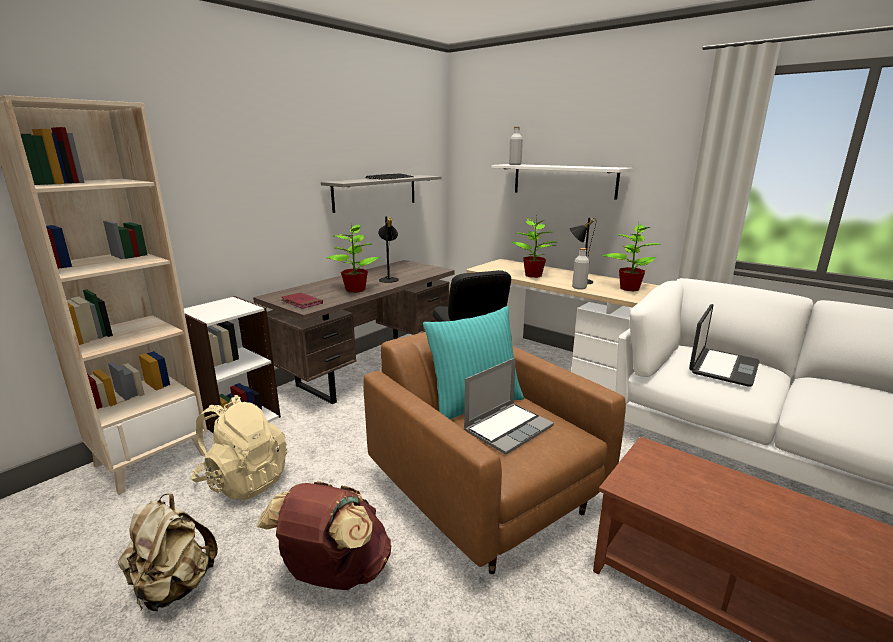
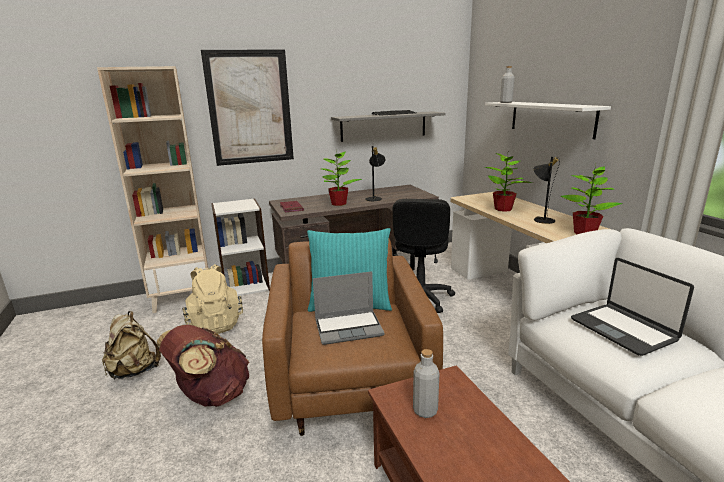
camera: 30 degrees right, 0 degrees up
grey bottle [572,248,589,290] -> grey bottle moved to [413,349,440,418]
laptop [689,304,760,387] -> laptop turned 90 degrees clockwise [571,258,694,356]
none -> picture [201,50,294,166]

